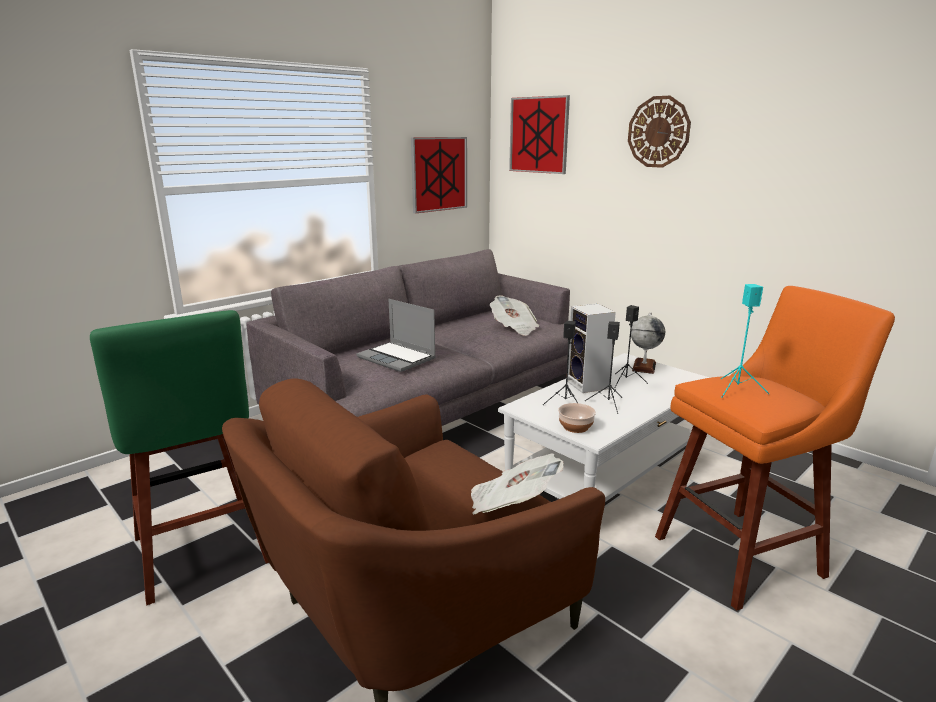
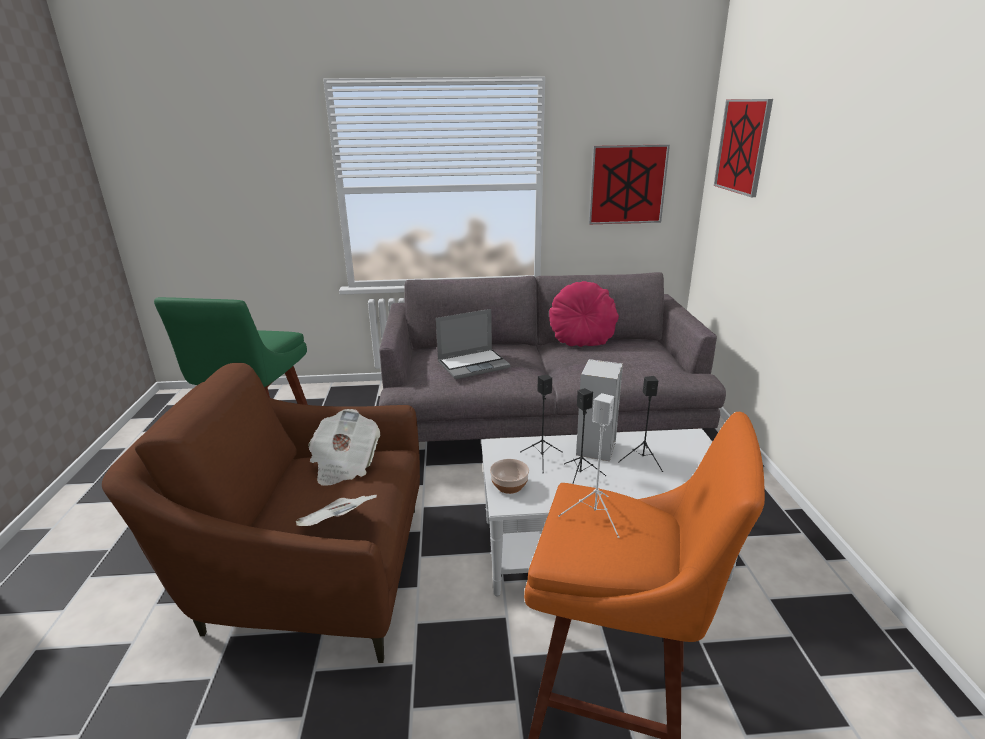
camera: 40 degrees right, 5 degrees up
laptop [357,299,436,372] -> laptop turned 105 degrees counterclockwise [436,309,511,379]
newspaper [490,295,539,336] -> newspaper moved to [308,409,380,486]
wall clock [628,96,691,168] -> none
globe [631,312,665,374] -> none
turquoise speaker [721,284,770,398] -> white speaker [558,393,620,538]
none -> pink pillow [549,281,619,347]

